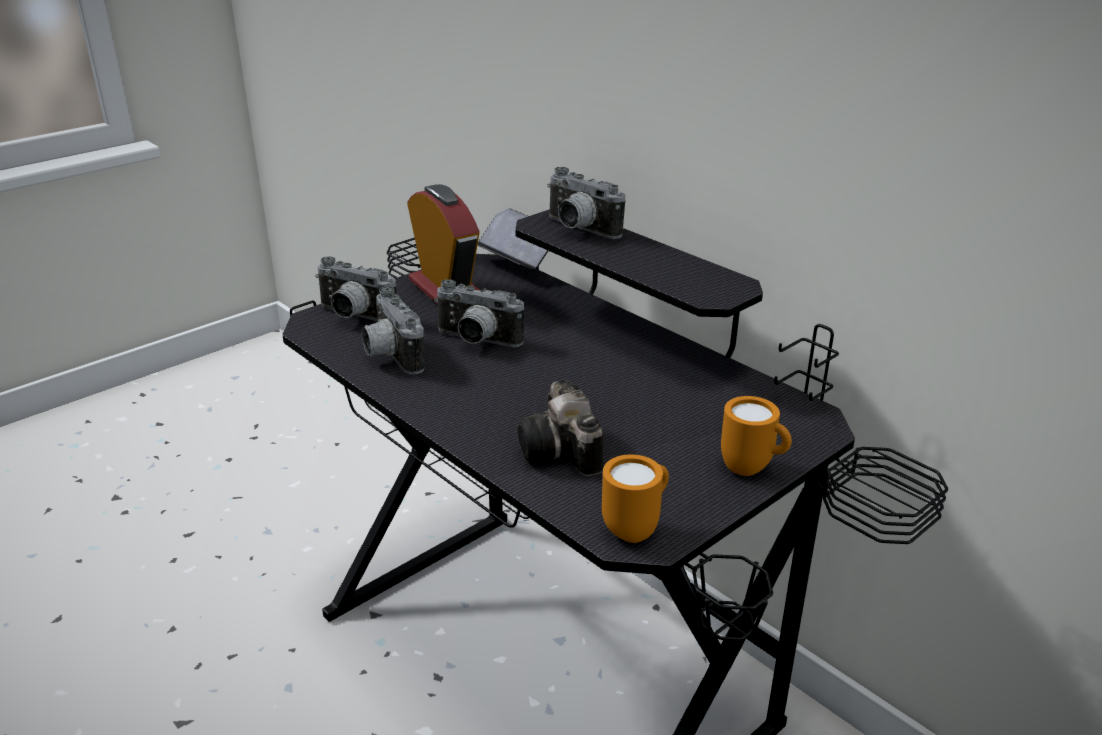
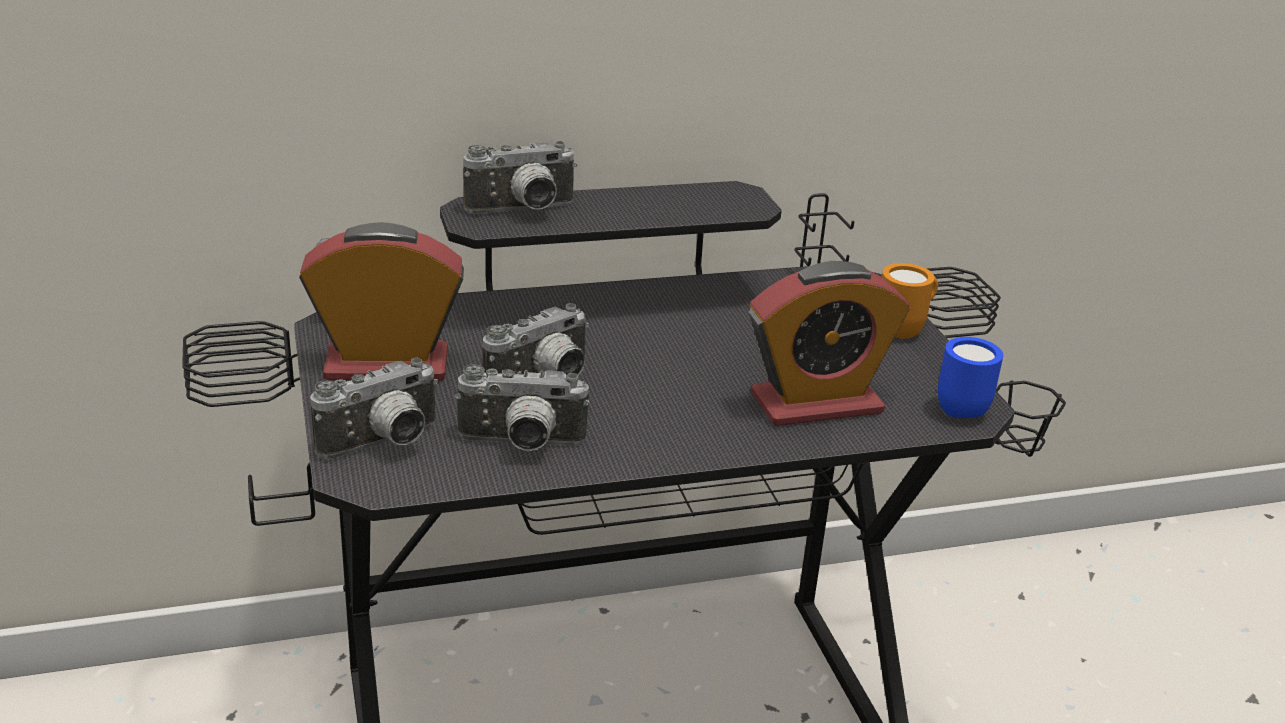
camera: 65 degrees left, 0 degrees up
camera [517,379,603,476] -> alarm clock [749,261,910,426]
orange mug [602,454,669,543] -> blue mug [938,337,1003,418]

